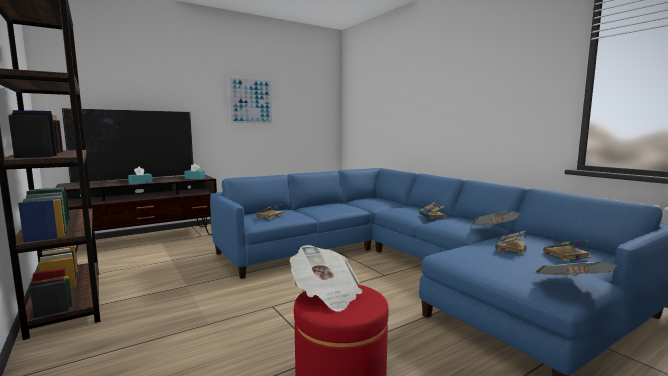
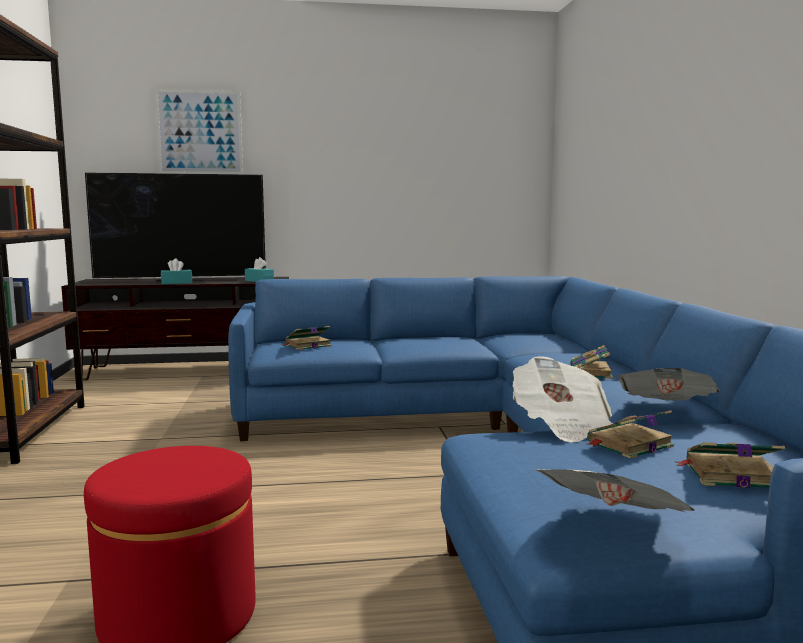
camera: 25 degrees right, 0 degrees up
picture [228,76,274,125] -> picture moved to [155,89,243,174]
newspaper [290,245,363,312] -> newspaper moved to [513,356,613,443]

